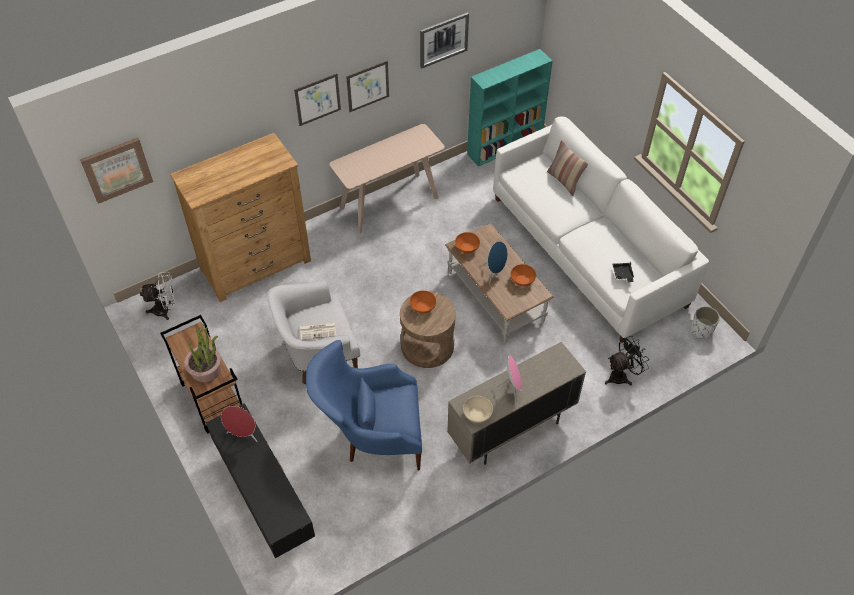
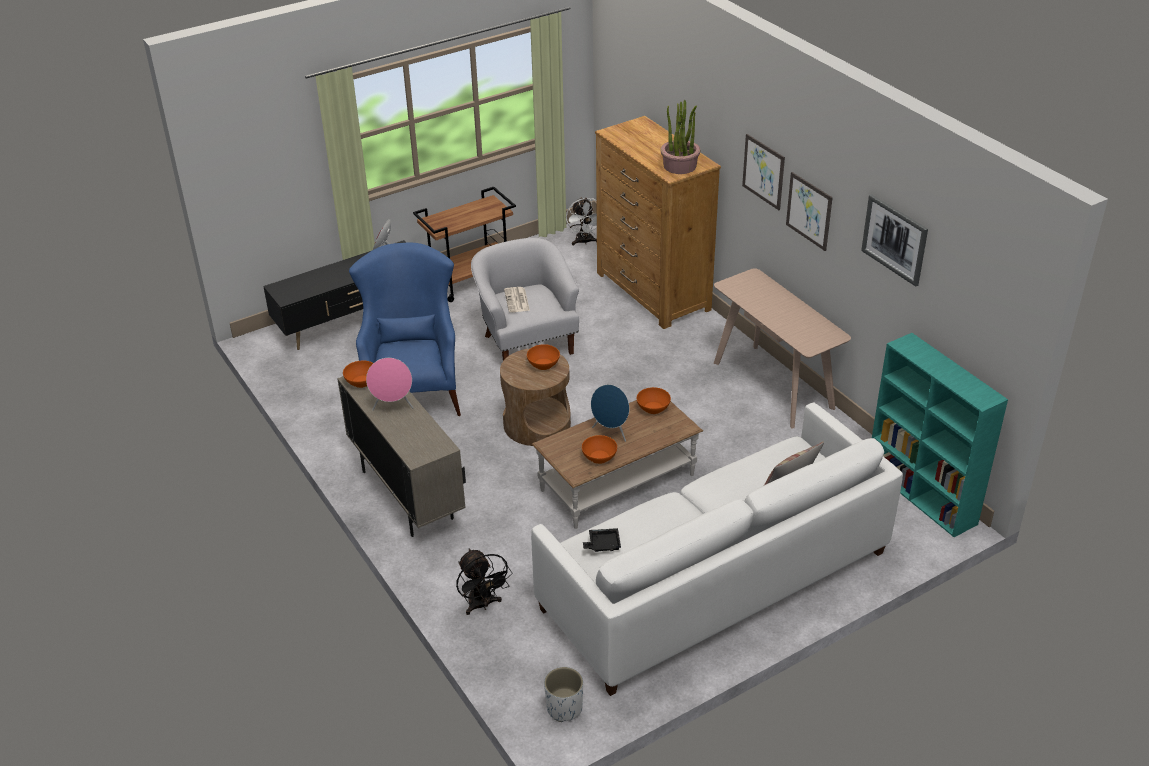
camera: 90 degrees right, 15 degrees down
picture [80,138,153,204] -> none
potted plant [184,323,221,382] -> potted plant moved to [661,100,700,174]
beige bowl [463,396,493,423] -> orange bowl [343,361,373,388]

